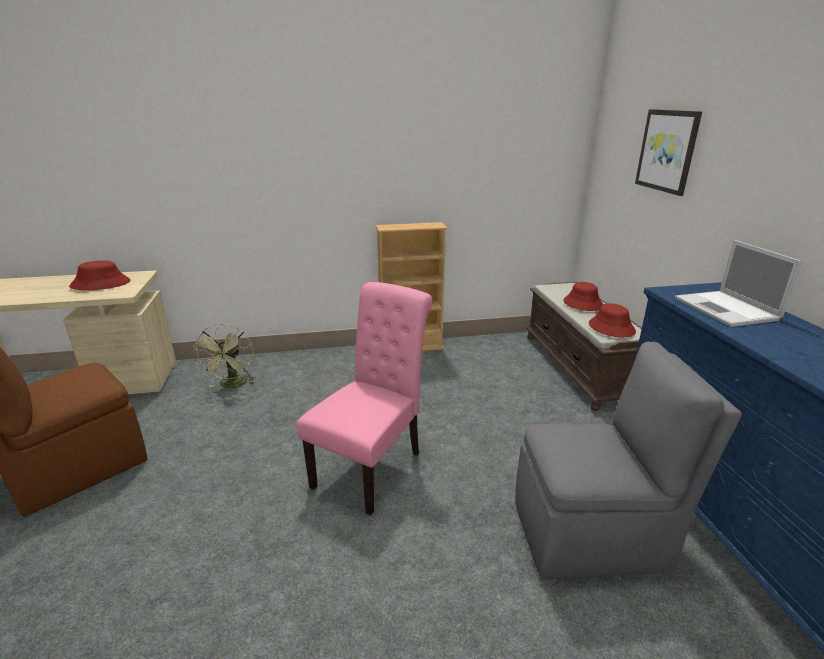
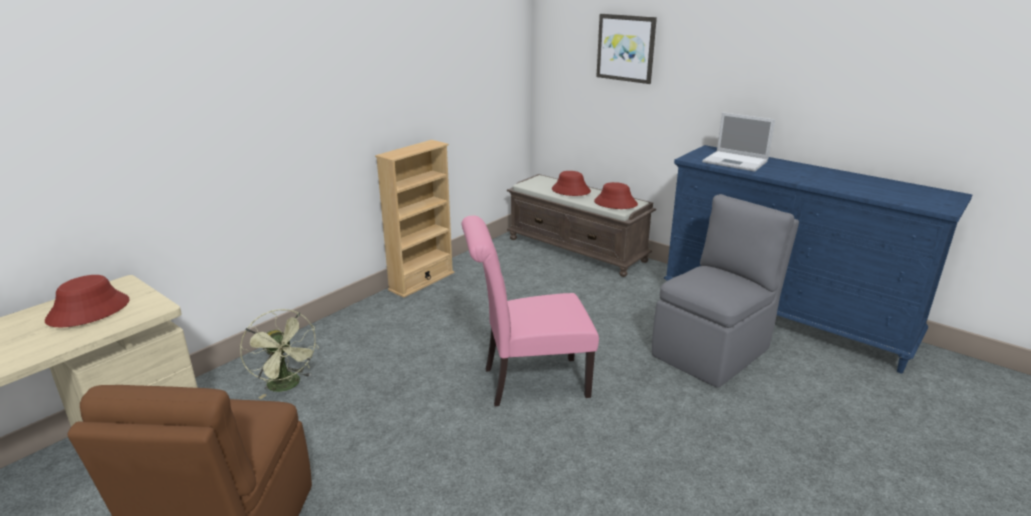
camera: 40 degrees left, 0 degrees up
pink chair [296,282,433,516] -> pink chair turned 90 degrees counterclockwise [462,215,599,406]

